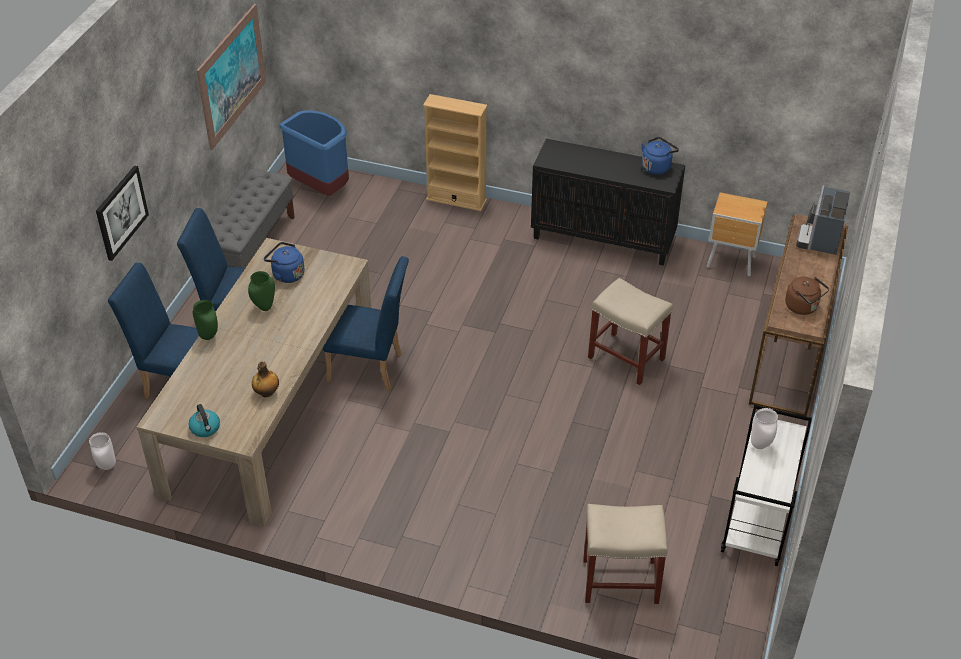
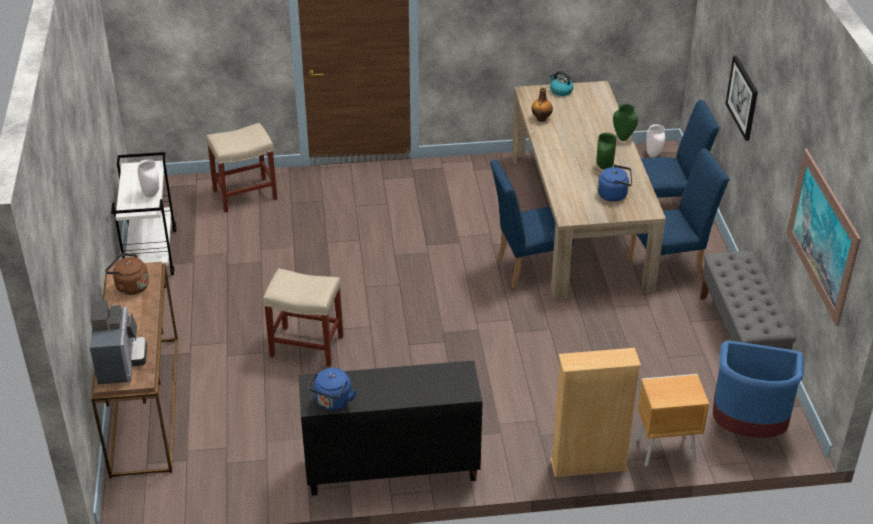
camera: 155 degrees right, 5 degrees down
brown nightstand [707,192,767,276] -> brown nightstand moved to [636,374,709,466]

